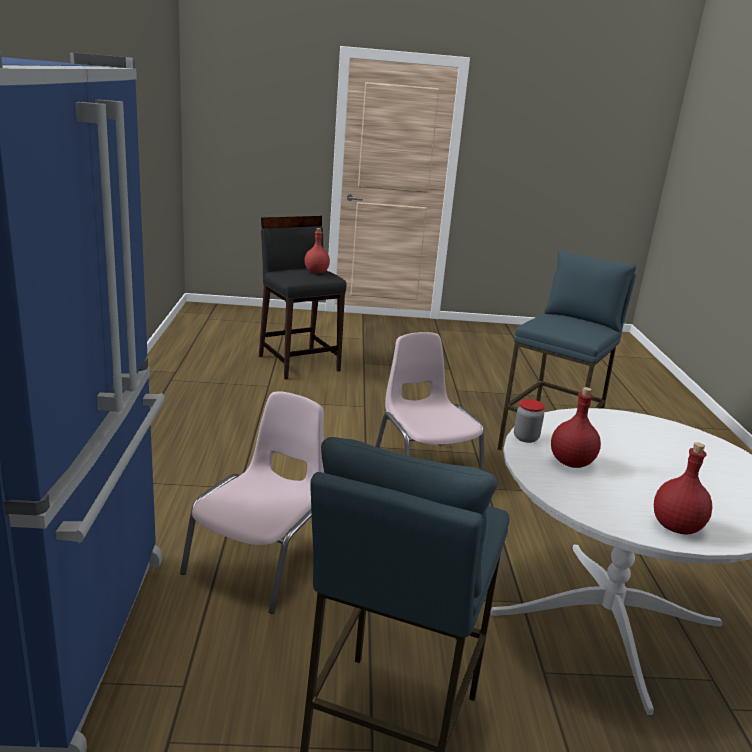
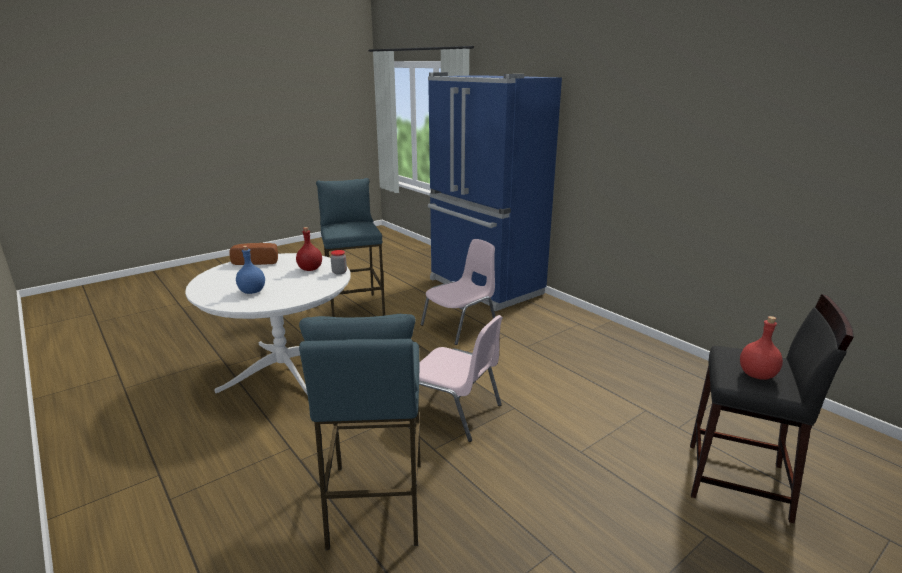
camera: 145 degrees right, 0 degrees up
pink chair [180,392,324,614] -> pink chair turned 120 degrees counterclockwise [421,239,496,345]
red bottle [654,442,712,535] -> bread [229,243,278,265]
none -> blue bottle [236,246,265,294]

